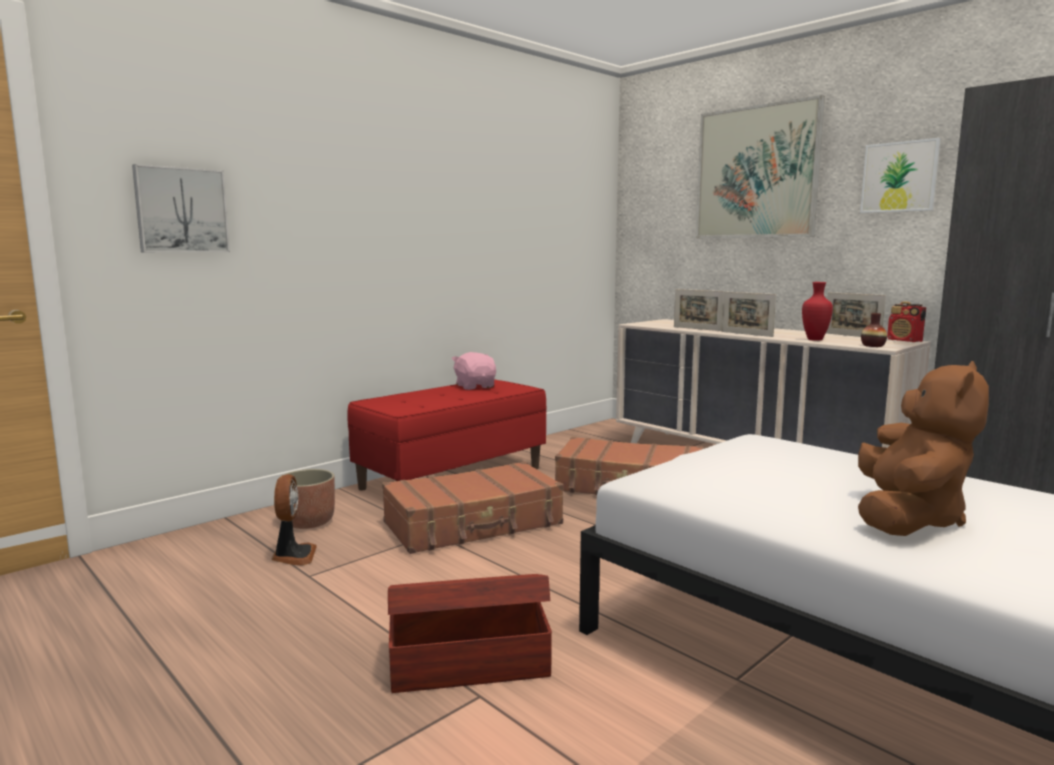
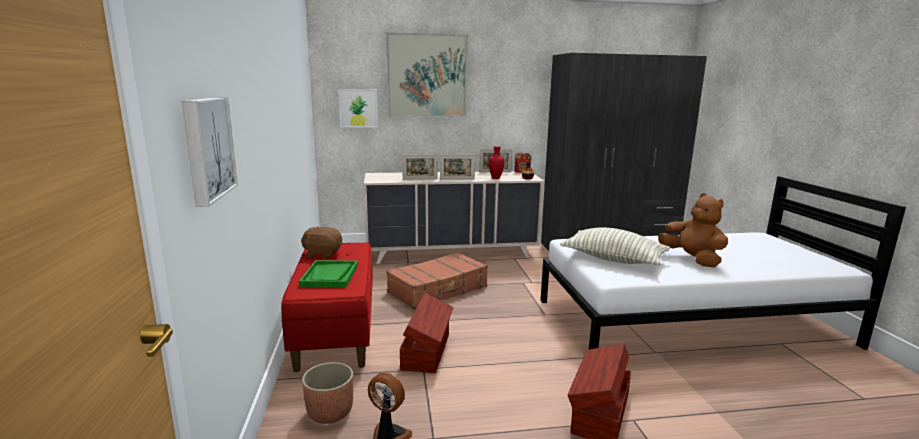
camera: 55 degrees left, 5 degrees up
brown suitcase [382,461,564,554] -> brown storage box [400,293,454,373]
pink plush toy [452,352,496,390] -> brown plush toy [301,227,342,259]
picture [860,138,941,213] -> picture moved to [338,89,378,127]
none -> green tray [299,260,358,287]
none -> pillow [560,227,670,265]

